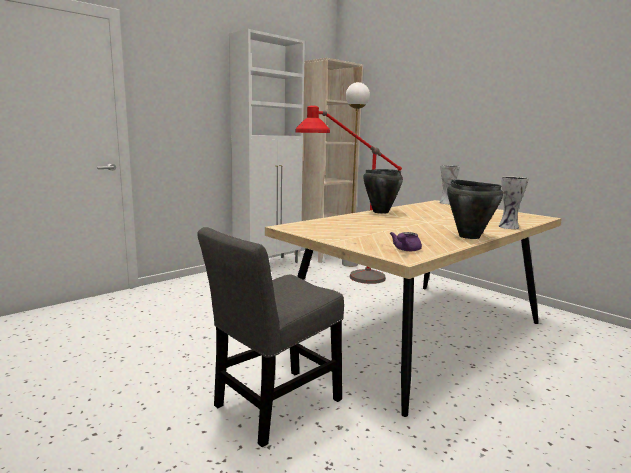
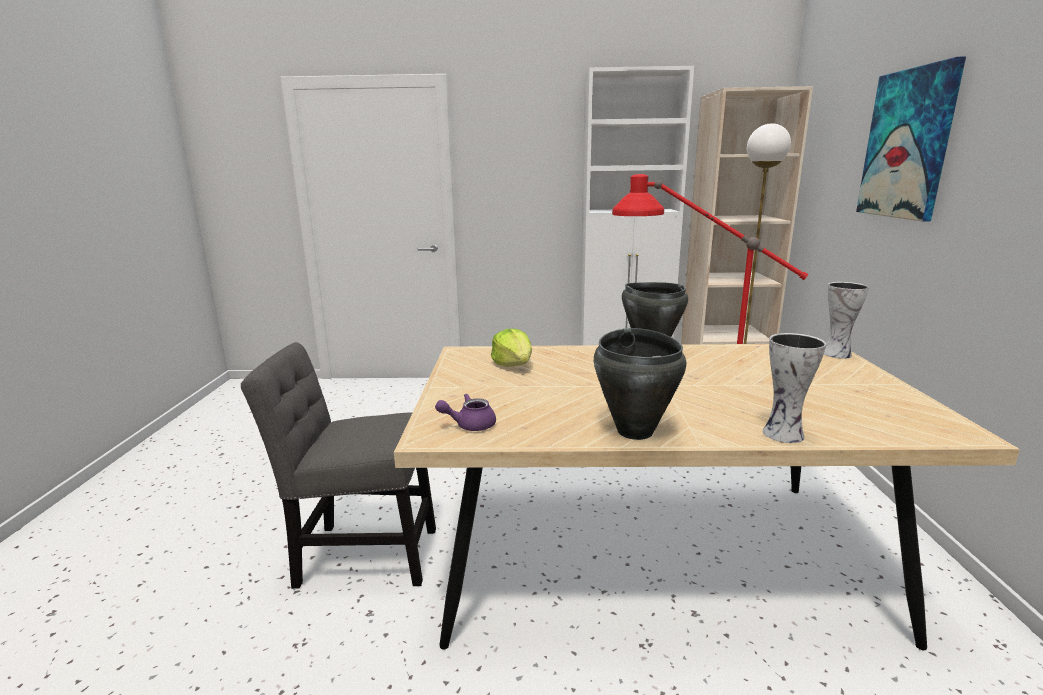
camera: 45 degrees right, 5 degrees up
none -> lettuce [491,329,532,367]
none -> picture [856,57,966,221]

